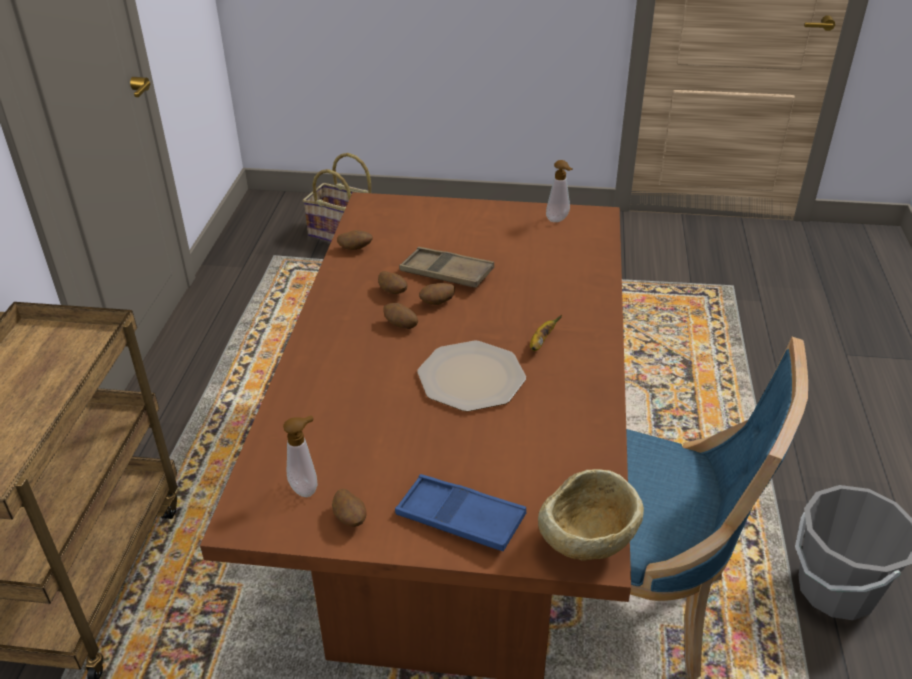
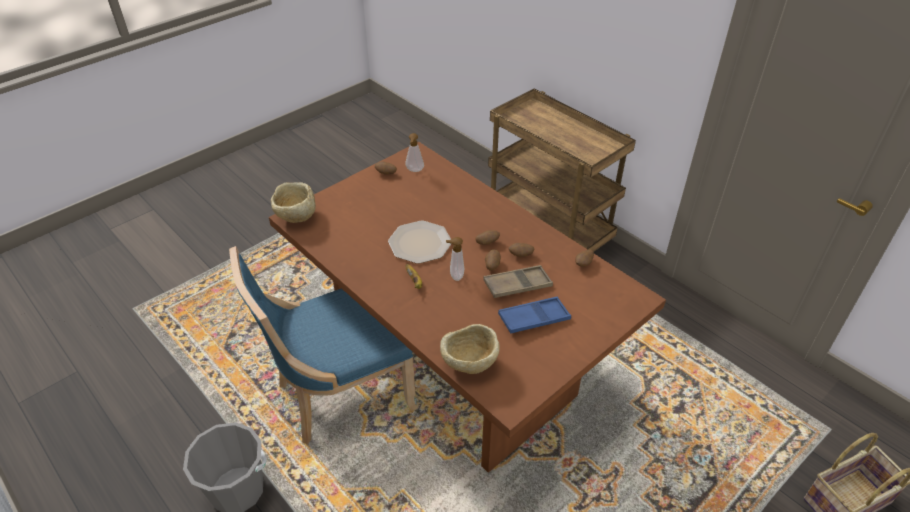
camera: 130 degrees right, 5 degrees up
blue tray [395,474,526,551] -> blue tray moved to [498,297,571,333]
soap dispenser [546,160,573,222] -> soap dispenser moved to [446,237,464,281]
none -> beige bowl [440,324,500,374]

